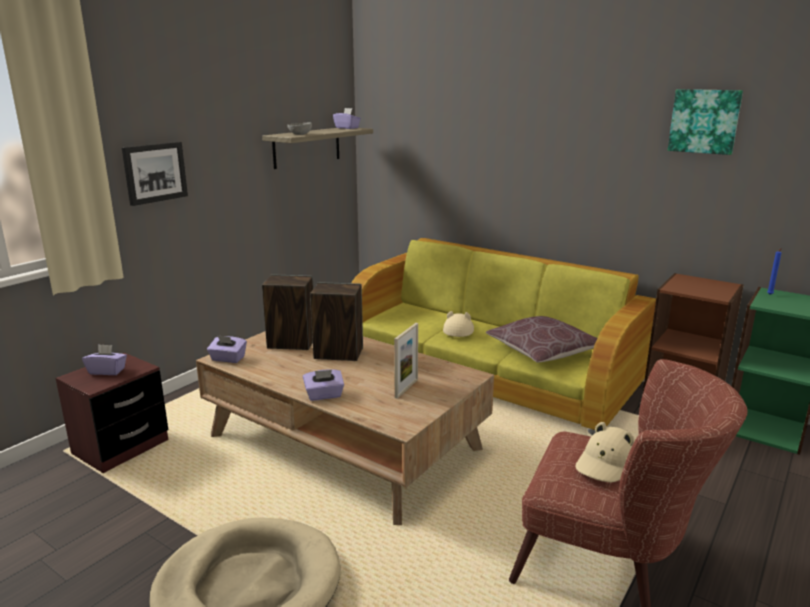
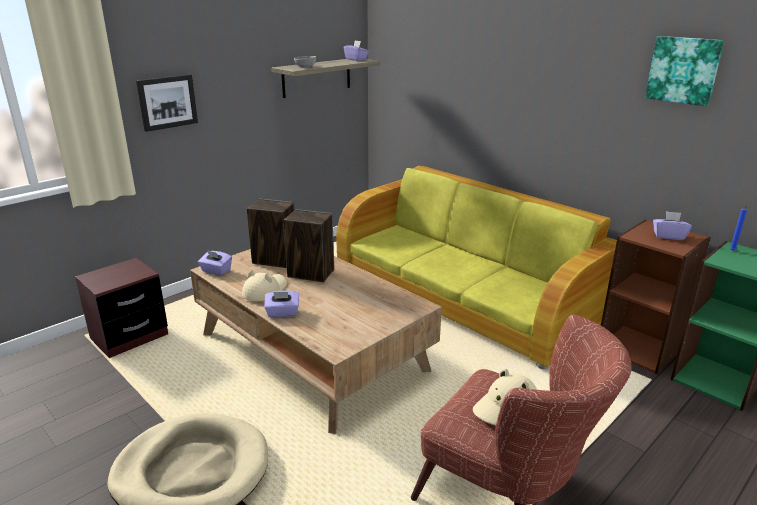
camera: 10 degrees right, 5 degrees up
purple tissue box [82,344,127,375] -> purple tissue box moved to [653,211,692,240]
picture frame [394,323,418,399] -> none
beige hat [443,311,474,337] -> beige hat moved to [242,270,286,301]
brown pillow [486,316,597,363] -> none

